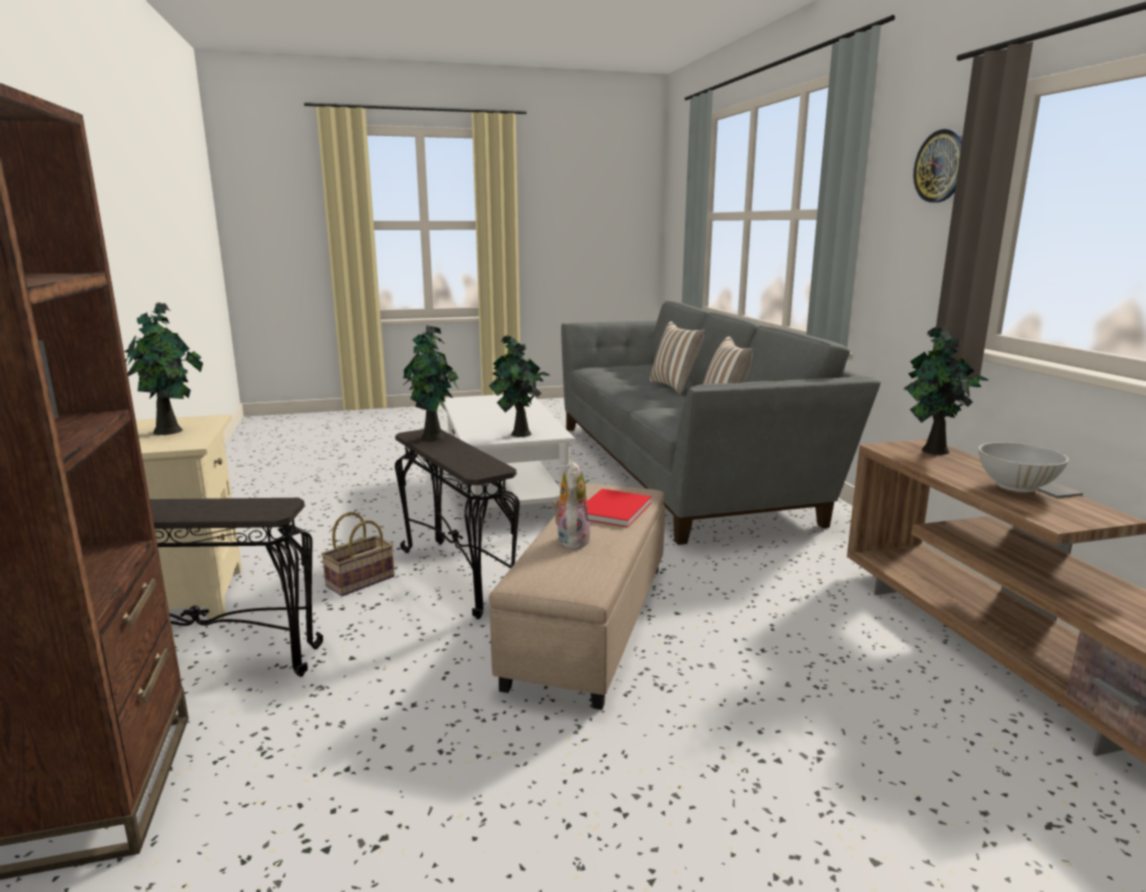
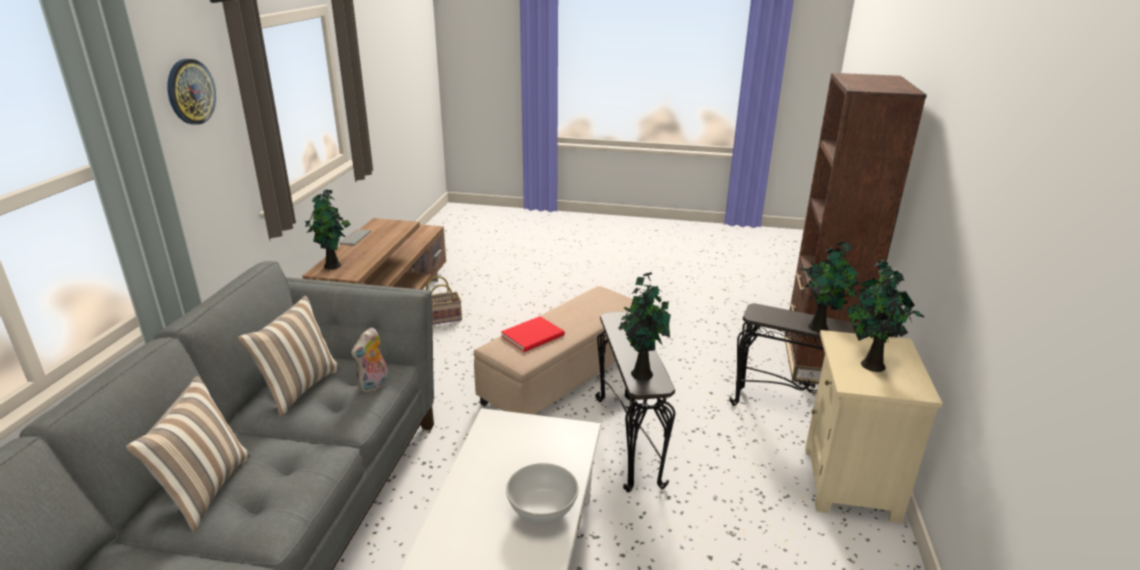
camera: 155 degrees left, 10 degrees up
basket [321,512,395,596] -> basket moved to [426,276,462,325]
potted plant [489,335,550,437] -> potted plant moved to [799,242,859,332]
plush toy [552,461,590,550] -> plush toy moved to [351,327,389,393]
white bowl [978,442,1069,492] -> white bowl moved to [506,463,579,524]

